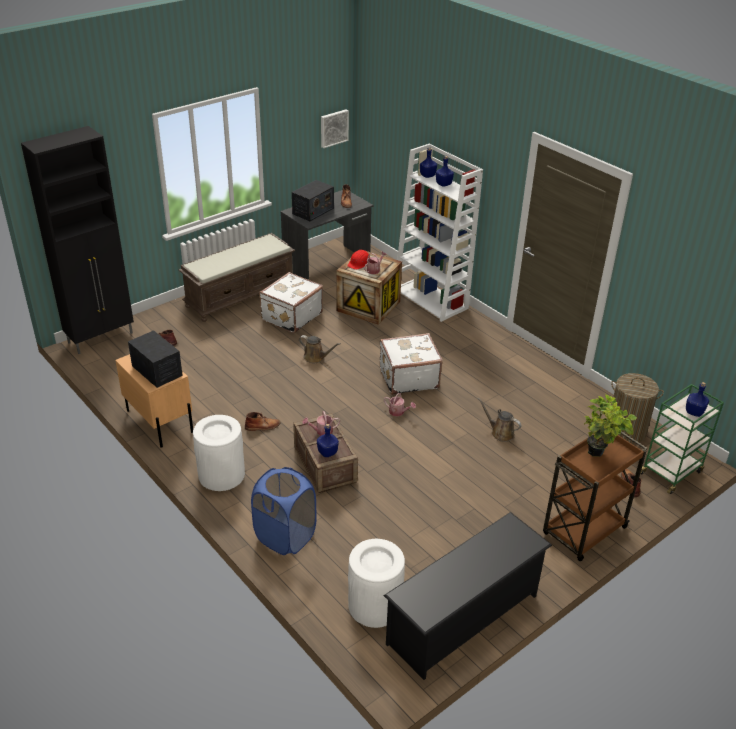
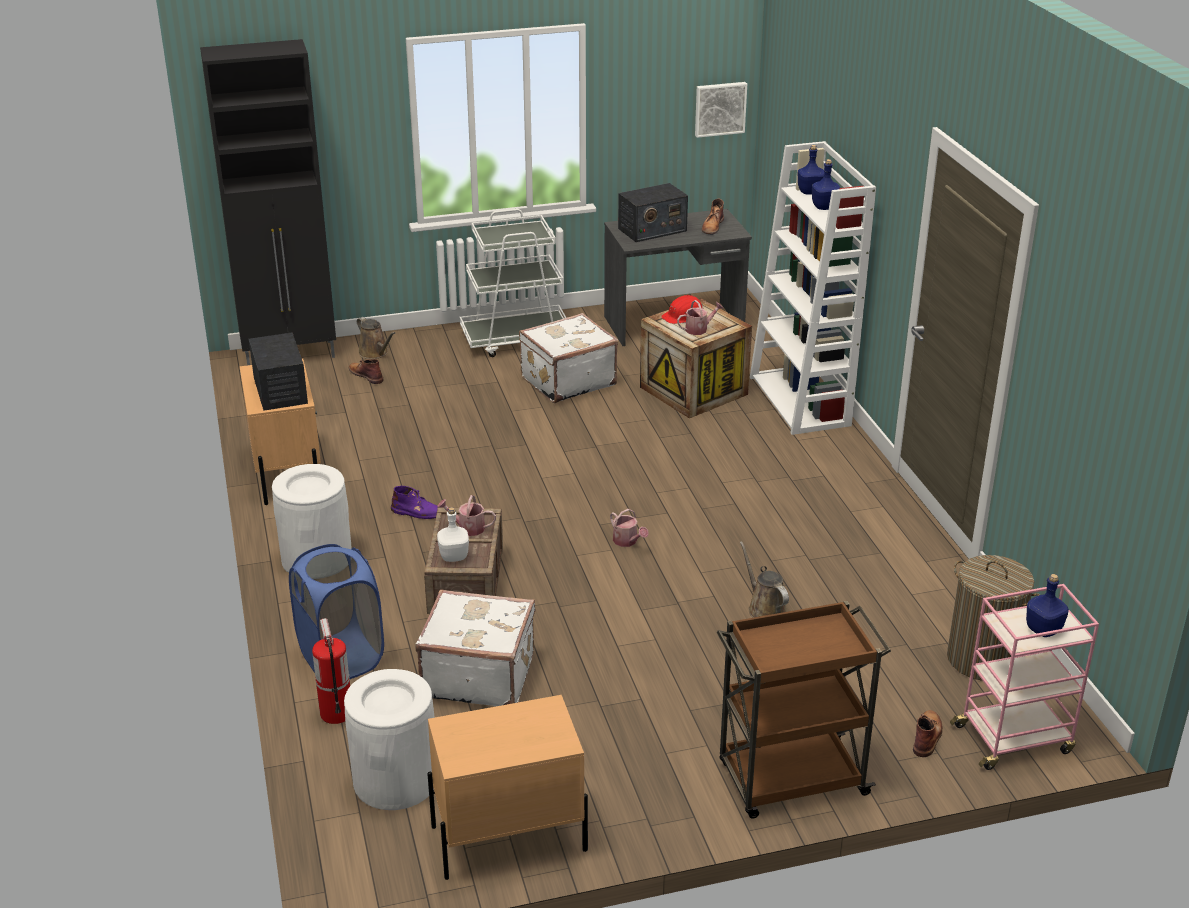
camera: 25 degrees right, 5 degrees down
brown bench [179,233,295,322] -> white cart [460,209,566,357]
brown boot [245,412,281,431] -> purple boot [391,486,443,519]
brown watering can [299,335,341,363] -> brown watering can moved to [357,317,395,359]
blue bottle [317,424,339,457] -> white bottle [437,507,469,562]
white suitcase [380,333,443,395] -> white suitcase moved to [416,589,535,706]
black shoe rack [384,512,552,680] -> beige nightstand [427,695,588,880]
potted plant [584,394,637,457] -> none
green cart [640,384,724,494] -> pink cart [950,584,1099,770]
none -> fire extinguisher [312,618,350,724]

